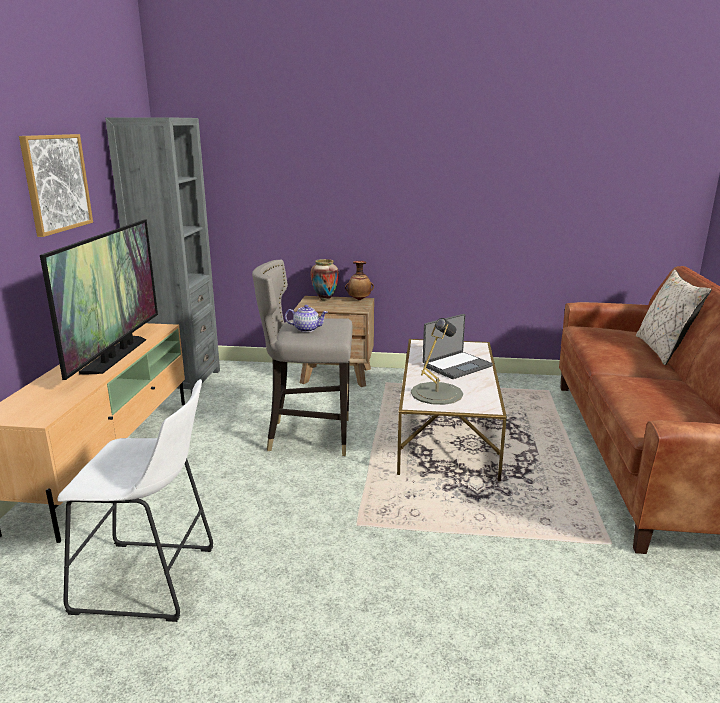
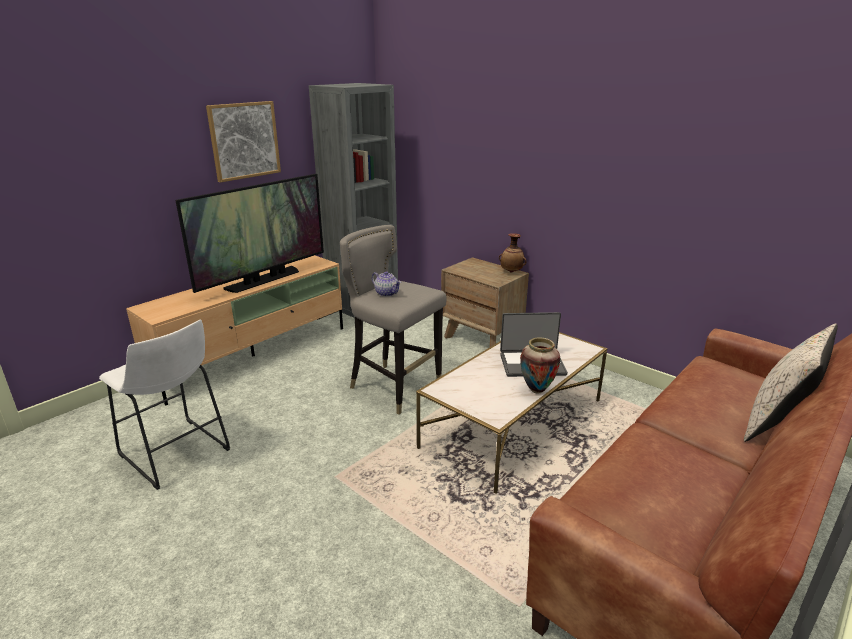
camera: 35 degrees right, 5 degrees up
vase [310,259,339,301] -> vase moved to [520,338,560,393]
grey table lamp [411,318,463,405] -> none

